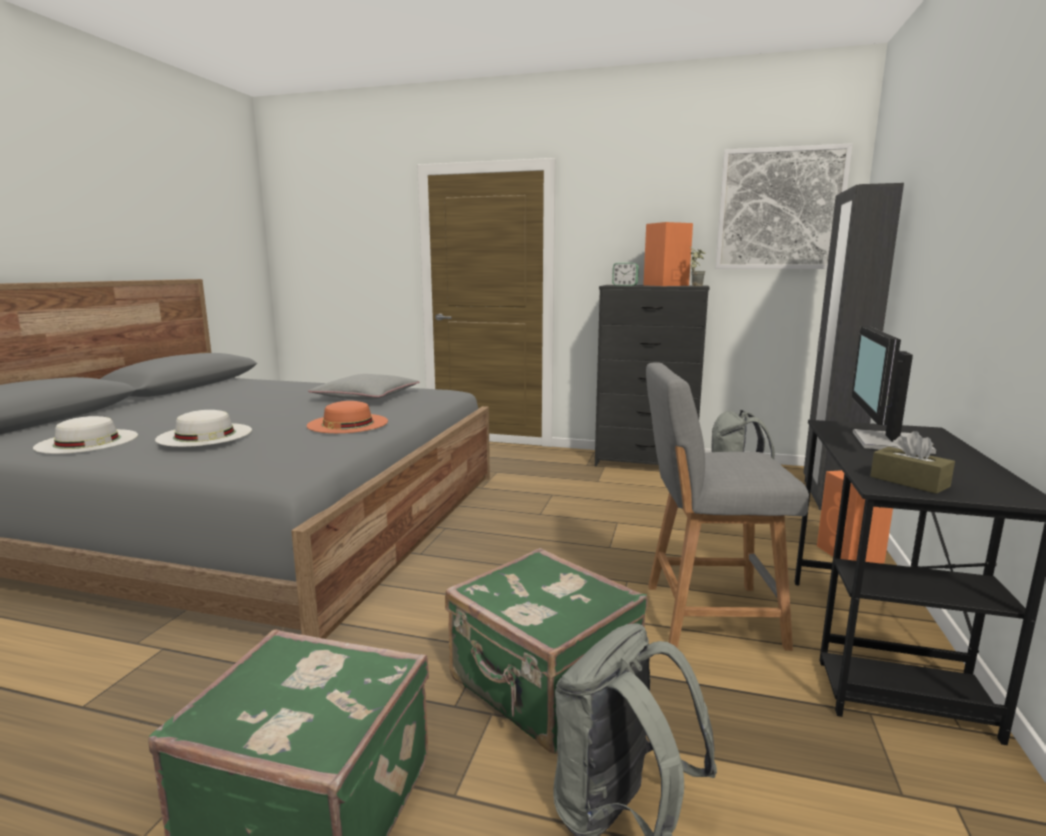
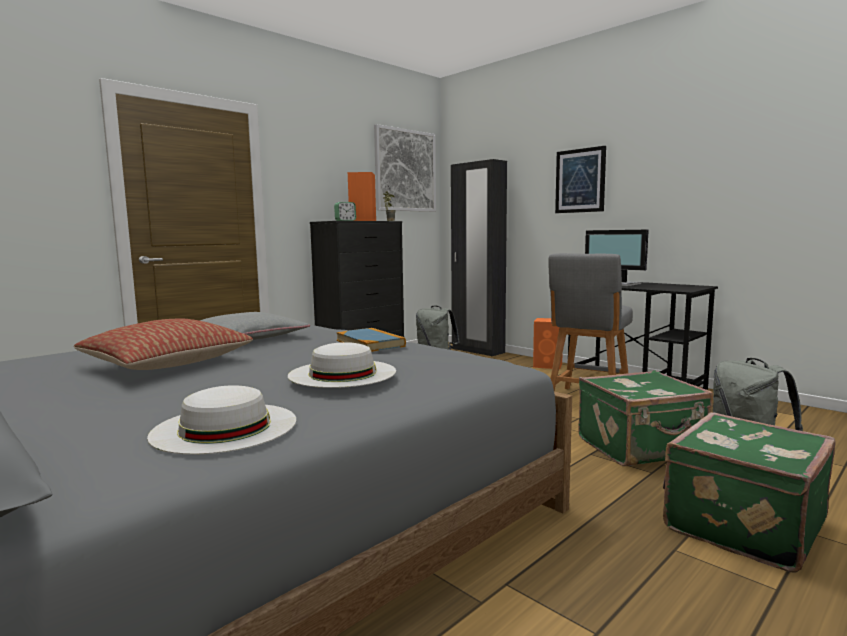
camera: 60 degrees left, 5 degrees down
orange hat [307,401,388,433] -> book [336,328,406,352]
brown tissue box [870,431,955,494] -> none
none -> pillow [74,319,253,370]
none -> picture [555,146,606,213]

